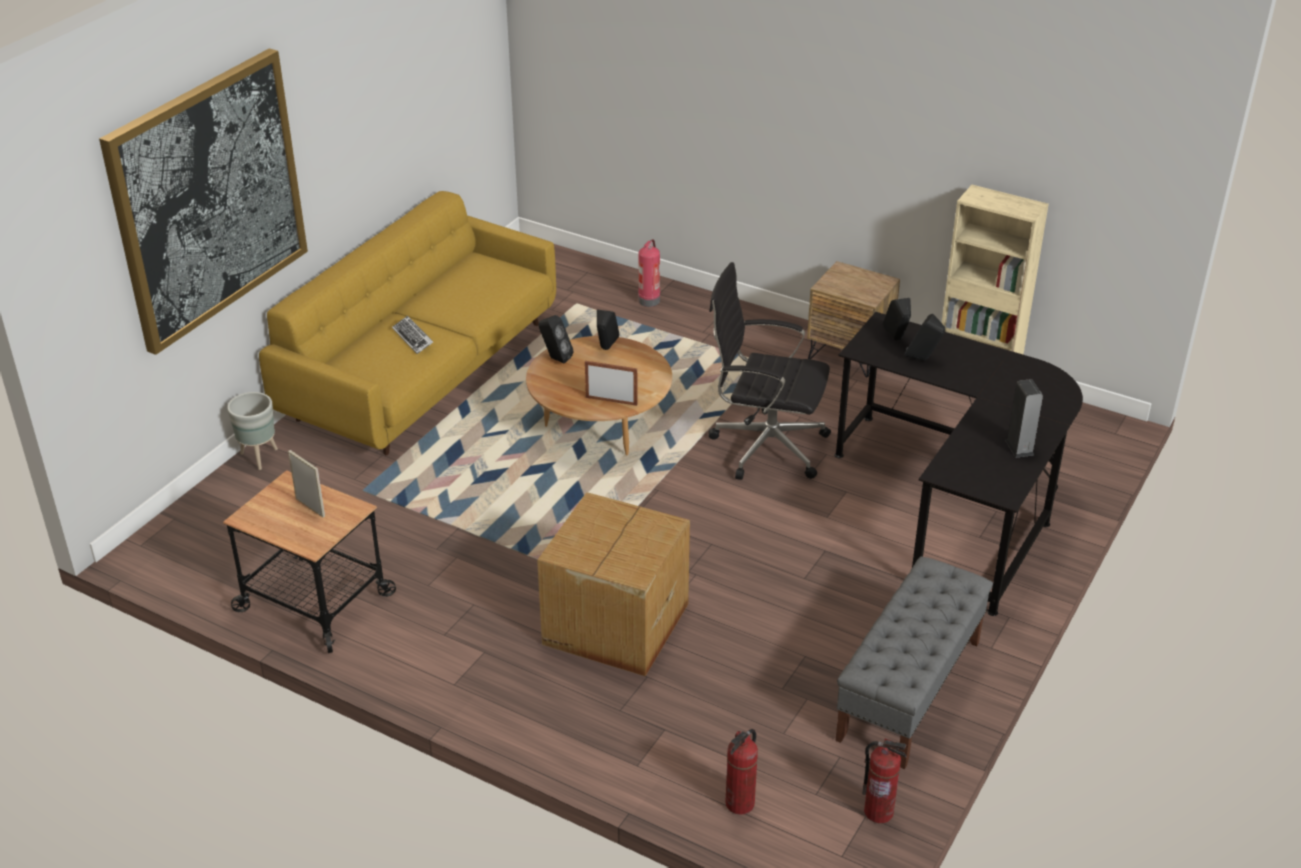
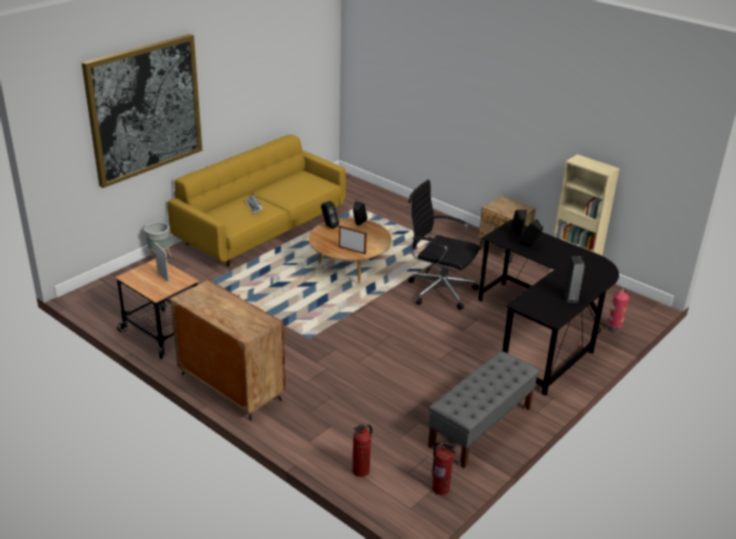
camera: 10 degrees right, 5 degrees down
cardboard box [537,492,690,676] -> none
fire extinguisher [638,239,660,307] -> fire extinguisher moved to [607,287,629,333]
none -> brown cabinet [170,280,286,421]

